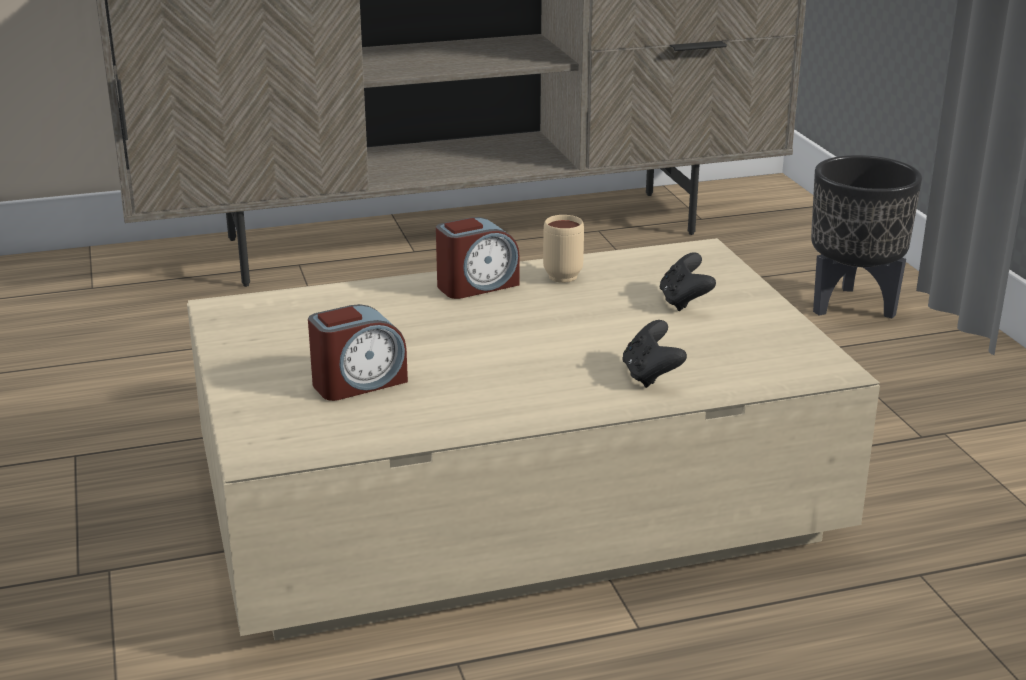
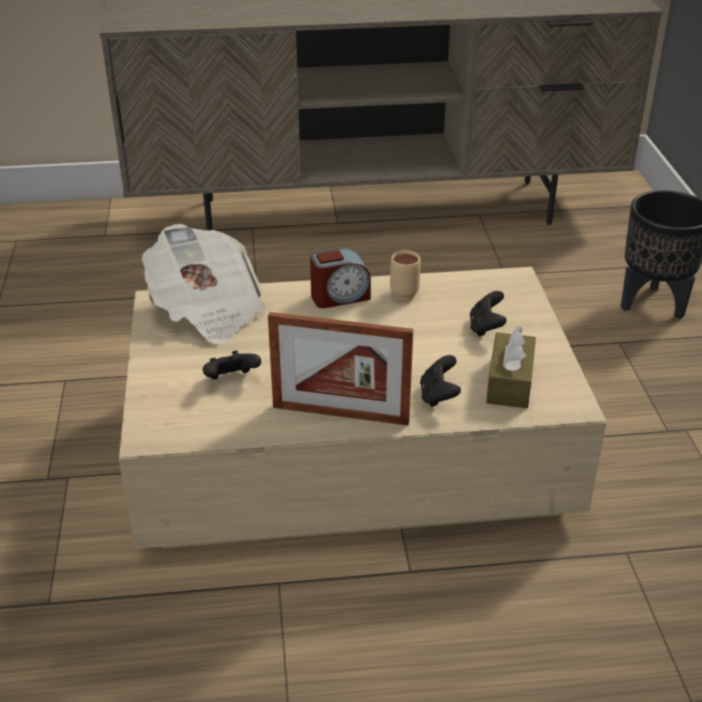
camera: 10 degrees right, 10 degrees up
alarm clock [308,304,408,401] -> black game controller [203,351,261,379]
none -> newspaper [142,224,266,344]
none -> picture frame [268,312,413,425]
none -> brown tissue box [486,326,536,408]

